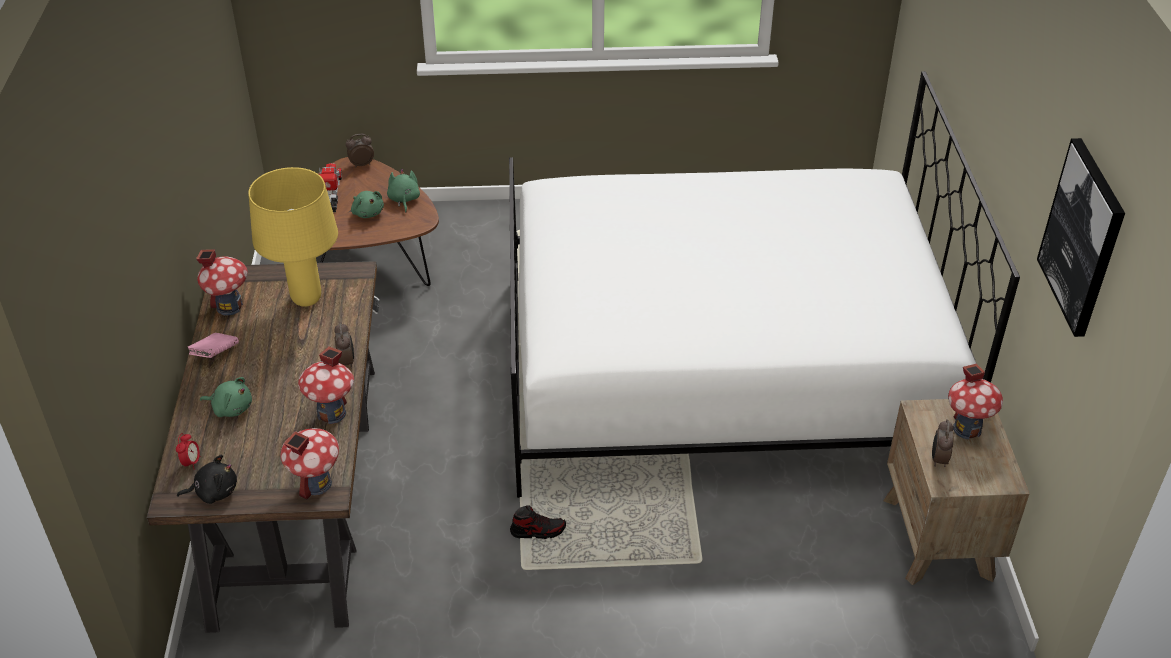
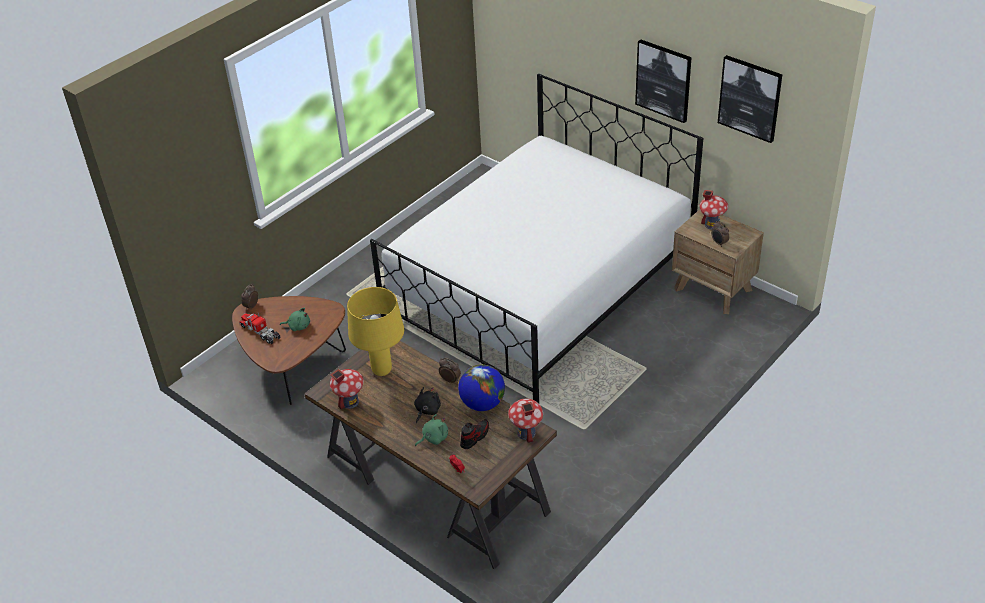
camera: 45 degrees left, 0 degrees up
black plush toy [177,455,237,504] -> black plush toy moved to [414,387,441,423]
pink book [187,333,239,358] -> none
toy house [298,347,354,424] -> globe [458,364,505,411]
green plush toy [387,169,420,213] -> none
shoe [510,505,566,539] -> shoe moved to [460,419,489,449]
none -> picture [635,40,692,123]

